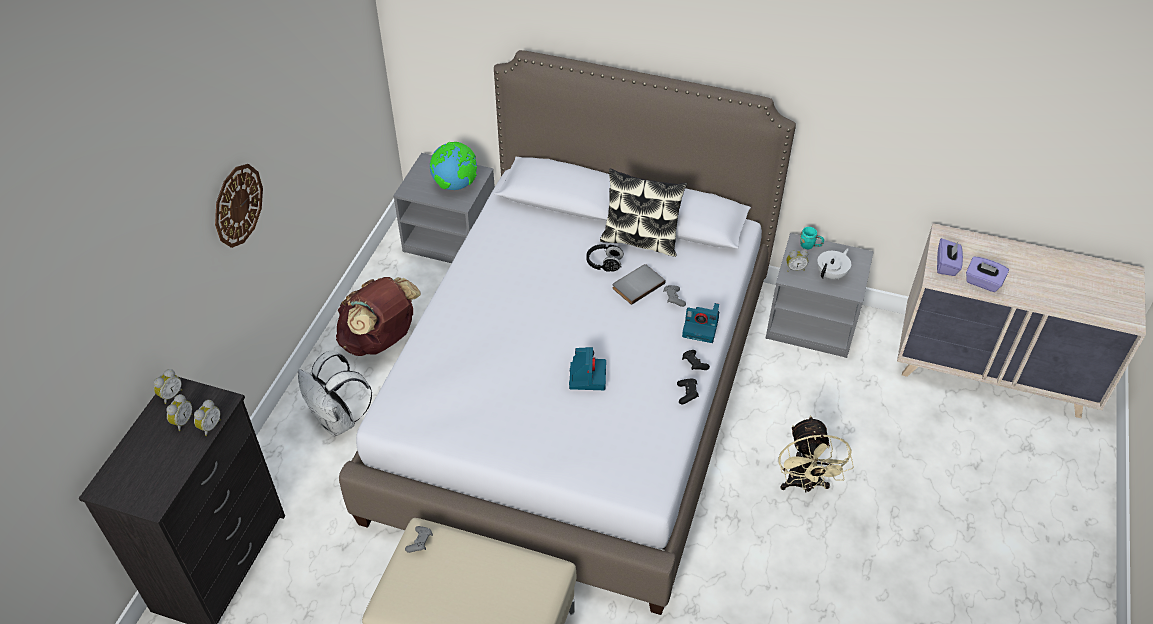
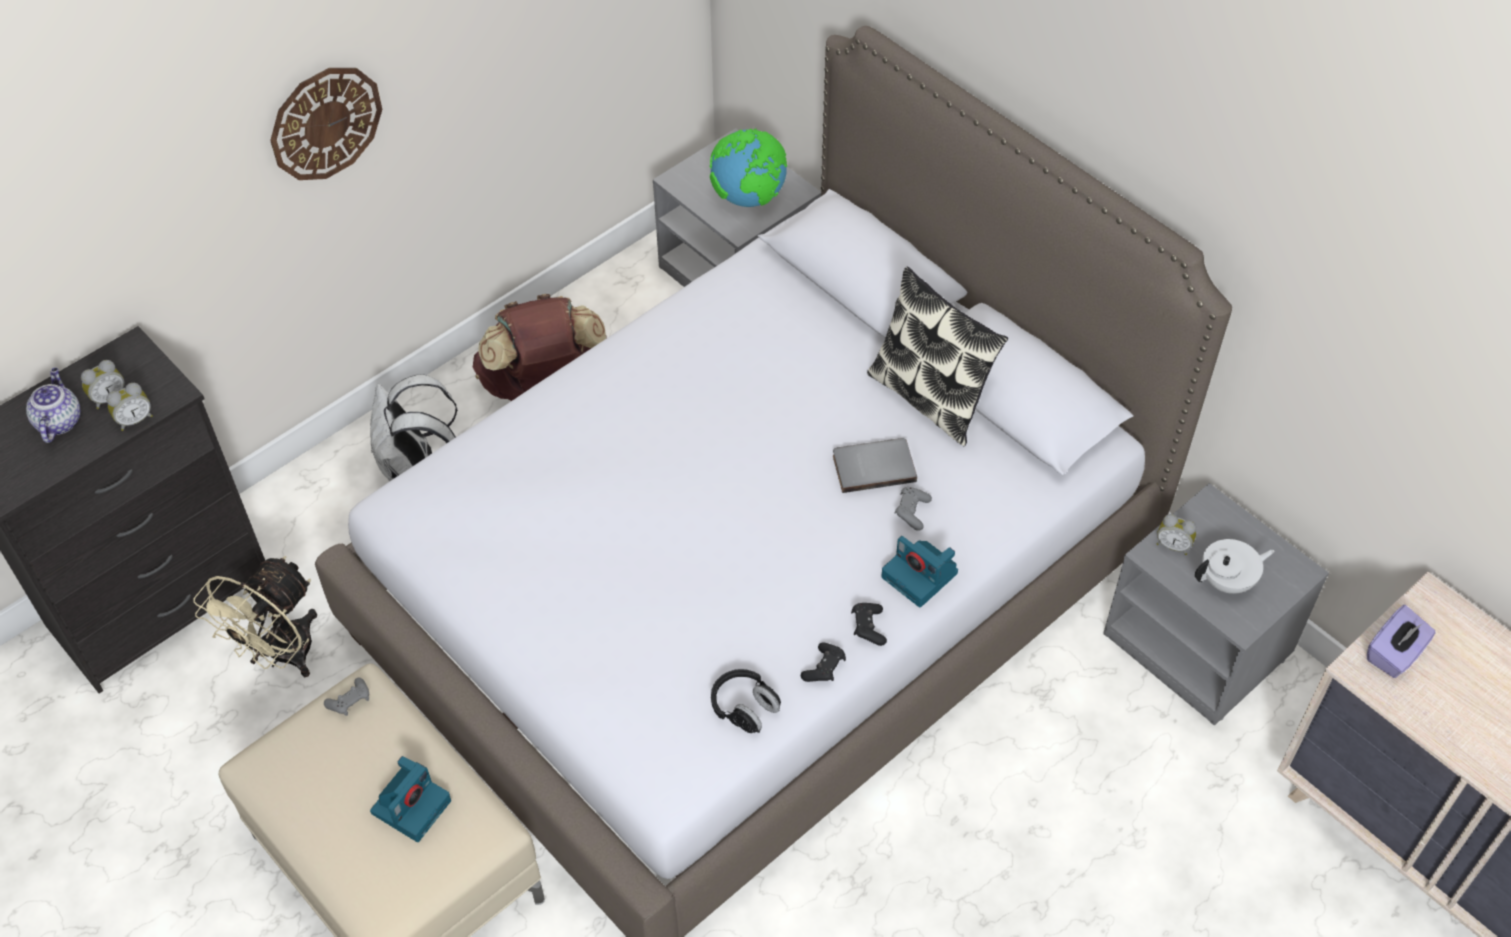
camera: 30 degrees right, 5 degrees up
alarm clock [154,369,182,404] -> none
camera [569,347,606,390] -> camera moved to [370,756,451,842]
black headphones [586,244,624,272] -> black headphones moved to [711,669,781,733]
beige fan [779,415,854,492] -> beige fan moved to [193,556,317,677]
turquoise mug [800,227,824,249] -> none
purple tissue box [966,256,1009,292] -> none
none -> teapot [26,368,81,443]

